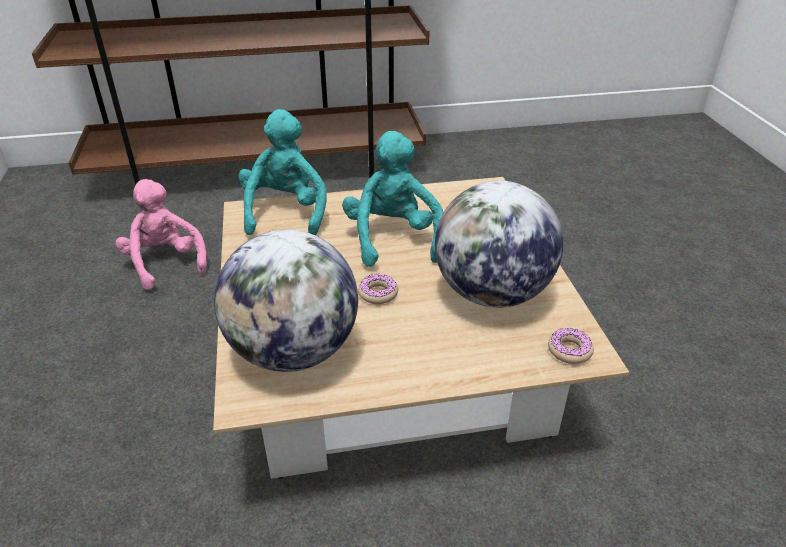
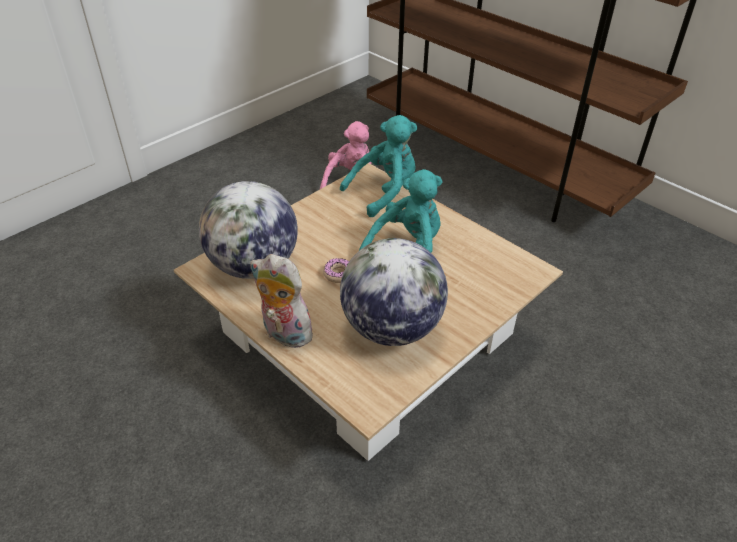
camera: 55 degrees right, 5 degrees up
donut [548,328,594,364] -> none
none -> plush toy [250,254,315,348]

